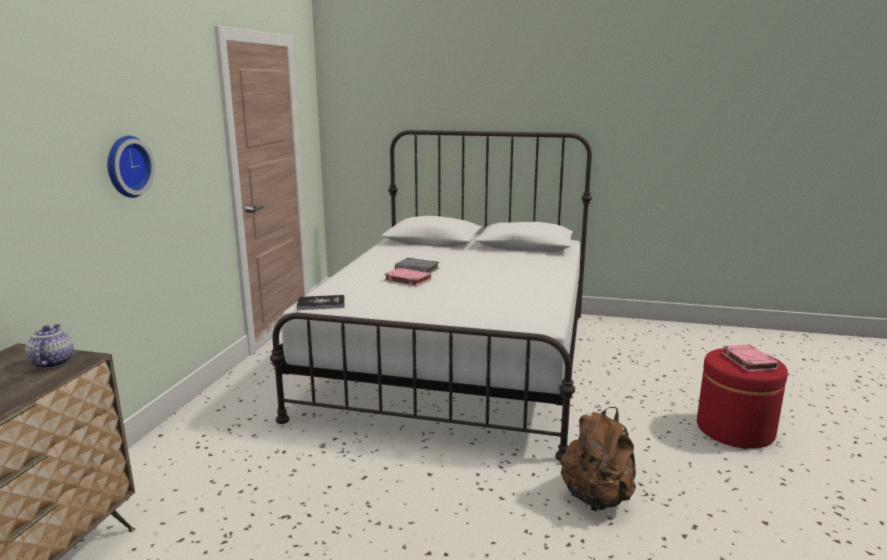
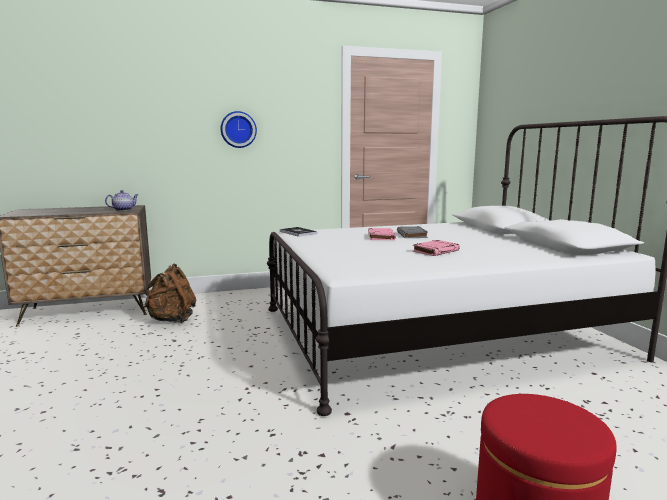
camera: 60 degrees right, 5 degrees down
brown backpack [561,407,636,511] -> brown backpack moved to [144,263,196,323]
pink book [722,344,780,372] -> pink book moved to [412,240,460,256]

